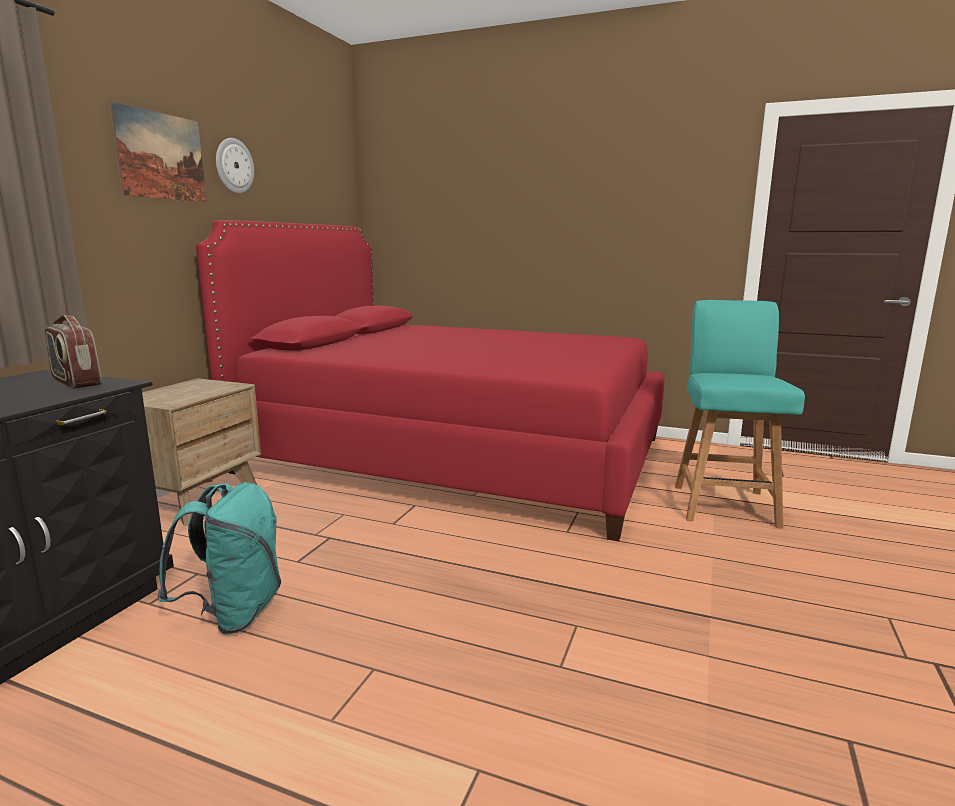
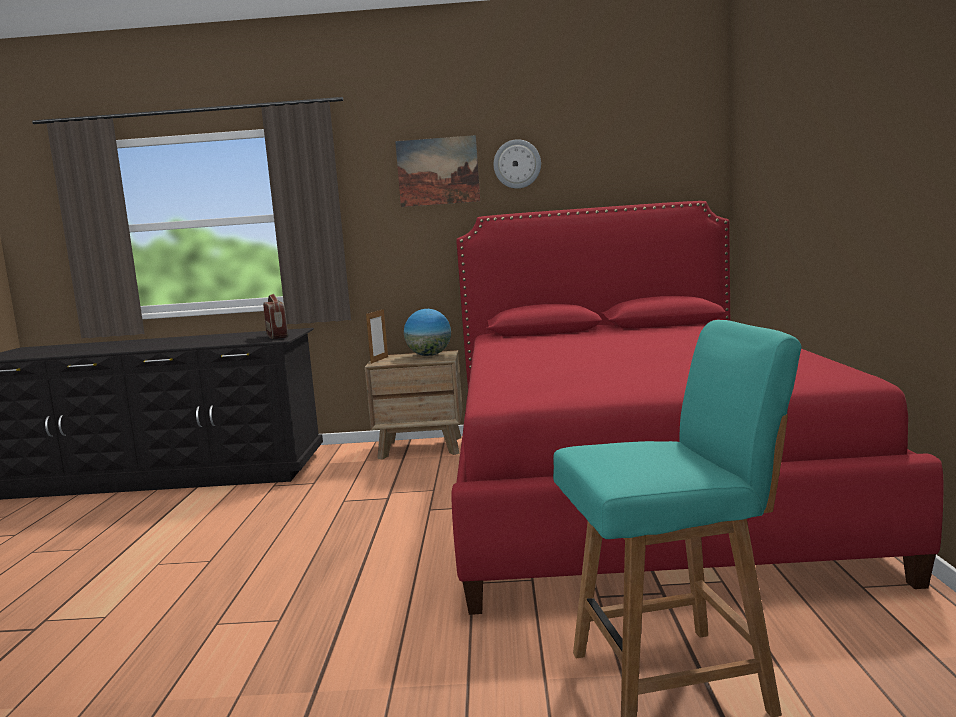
camera: 70 degrees right, 5 degrees down
radio [45,315,102,389] -> radio turned 135 degrees clockwise [263,294,288,339]
turquoise backpack [157,482,281,635] -> none
none -> picture frame [366,308,388,364]
none -> globe [404,309,451,356]

